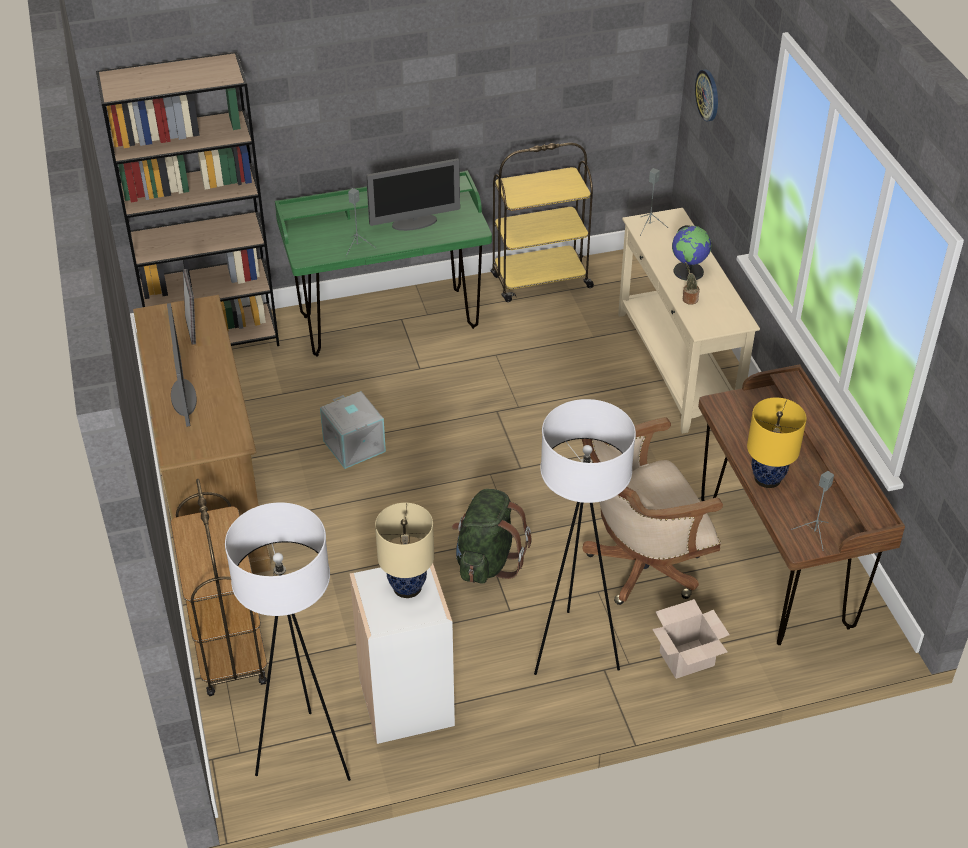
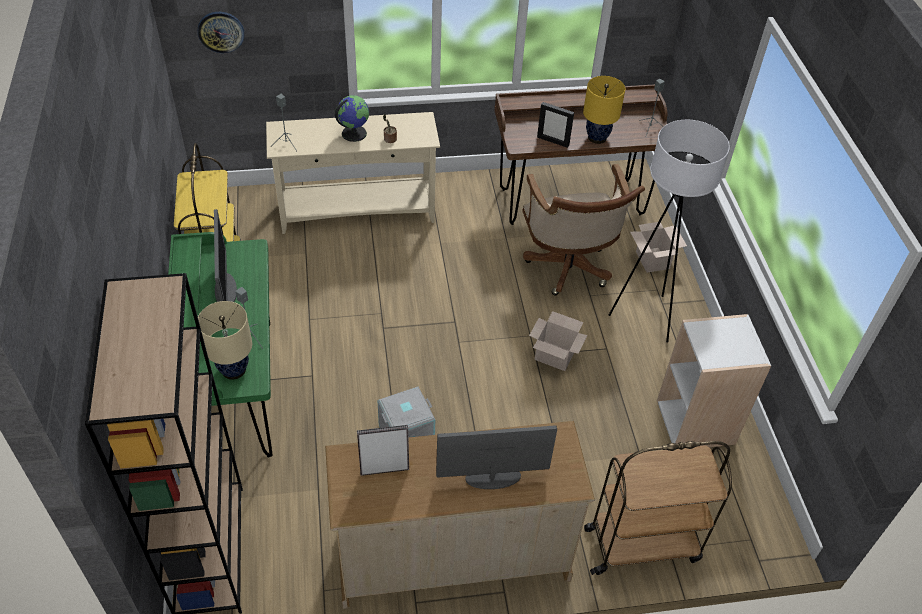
camera: 85 degrees left, 5 degrees up
white floor lamp [225,502,351,781] -> none
beige table lamp [375,503,434,598] -> beige table lamp moved to [198,301,252,380]
green backpack [452,489,532,584] -> cardboard box [529,311,587,371]
none -> picture frame [537,102,574,148]

